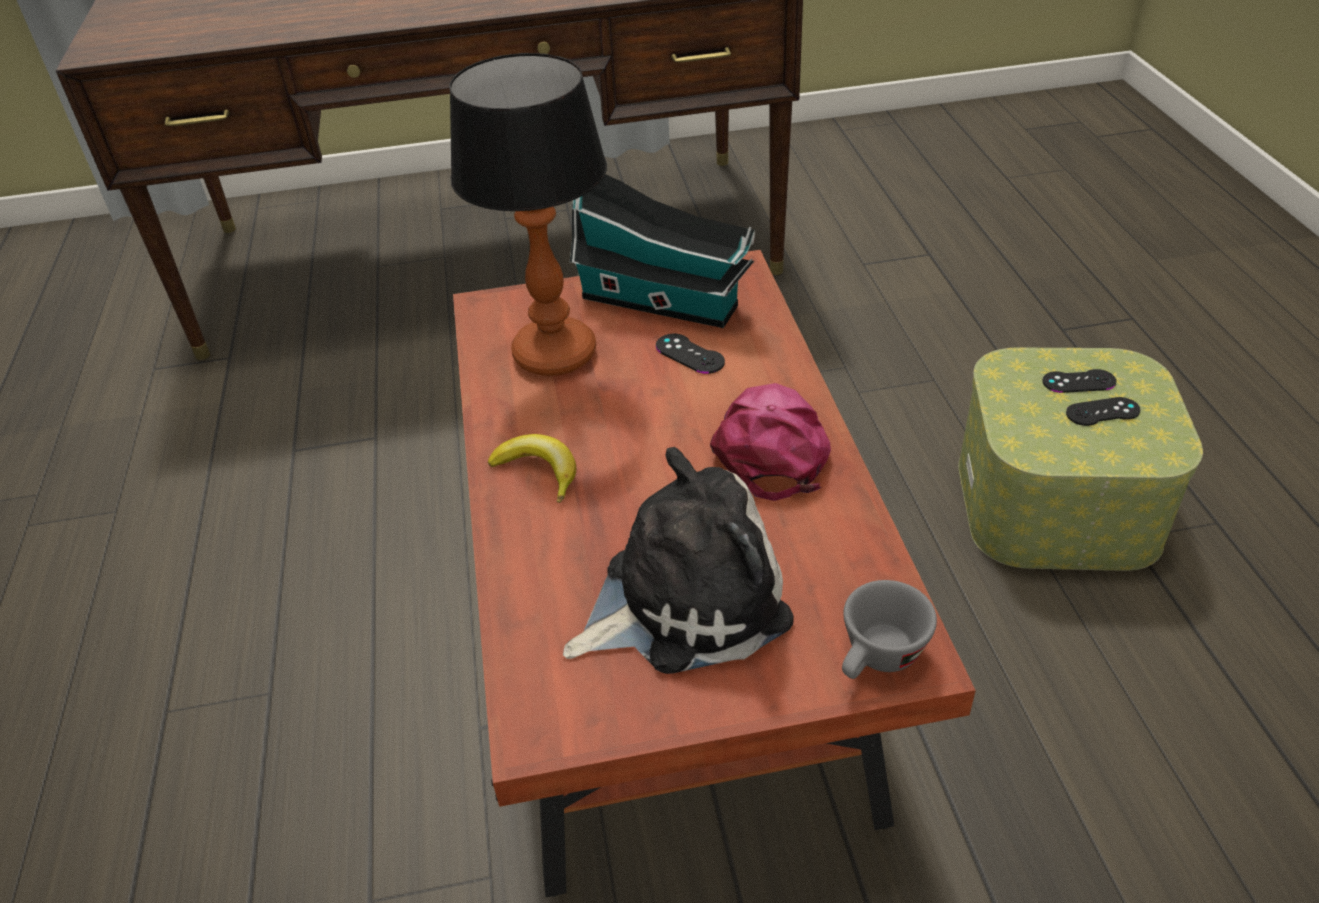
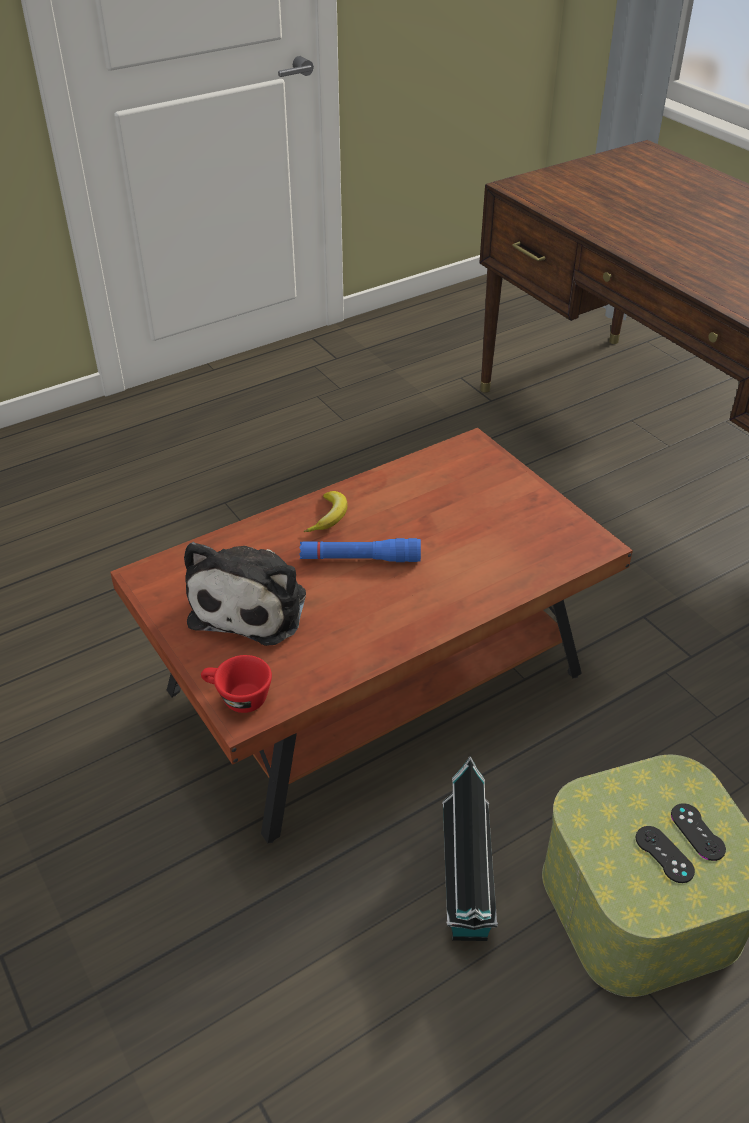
camera: 65 degrees right, 0 degrees up
table lamp [449,53,607,376] -> none
plush toy [563,447,794,674] -> plush toy turned 60 degrees clockwise [184,542,306,646]
toy house [570,174,755,328] -> toy house moved to [442,756,498,941]
black game controller [656,334,725,374] -> none
pink cap [710,383,831,501] -> none
grey cup [842,580,937,679] -> red cup [201,655,272,713]
none -> blue flashlight [299,538,421,562]

